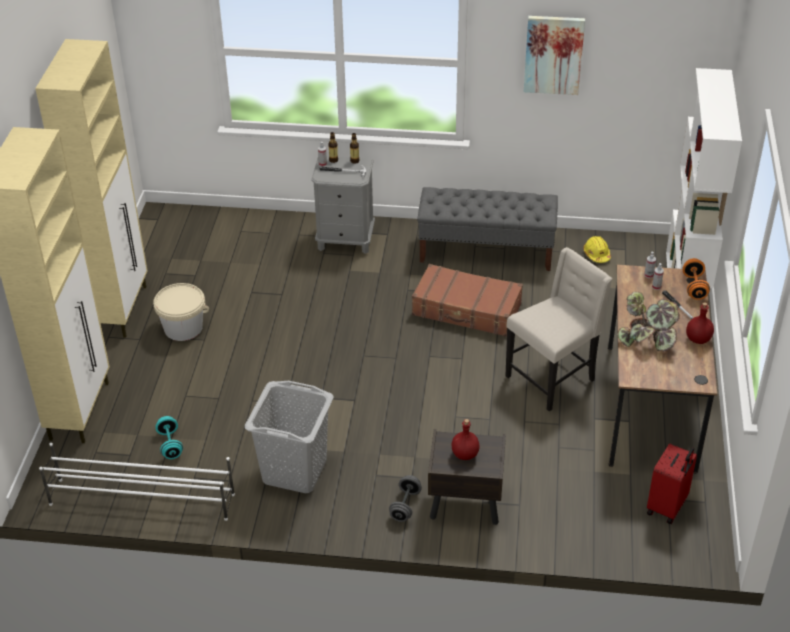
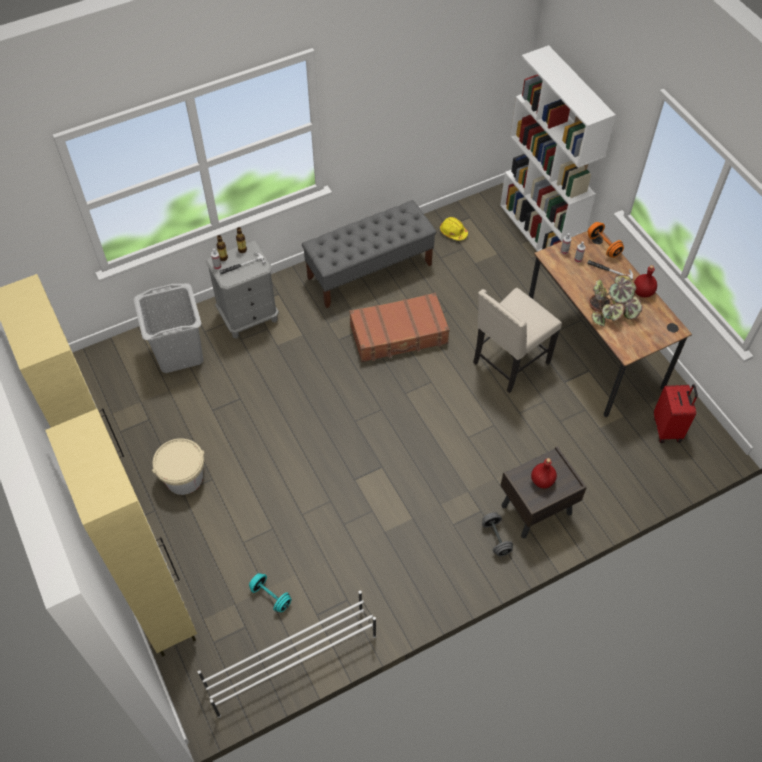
camera: 35 degrees left, 15 degrees up
grey laundry basket [245,381,334,493] -> grey laundry basket moved to [134,283,203,373]
beige chair [506,247,612,412] -> beige chair turned 150 degrees counterclockwise [473,288,562,393]
picture [524,16,585,95] -> none

